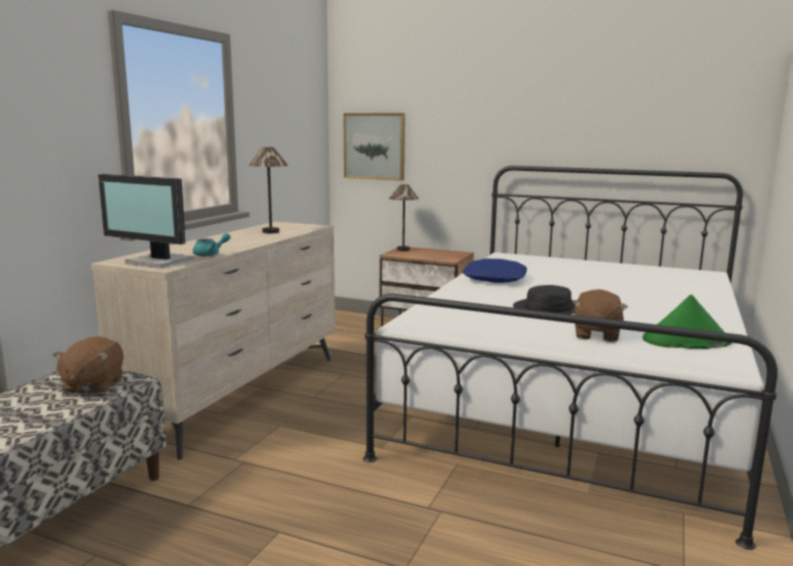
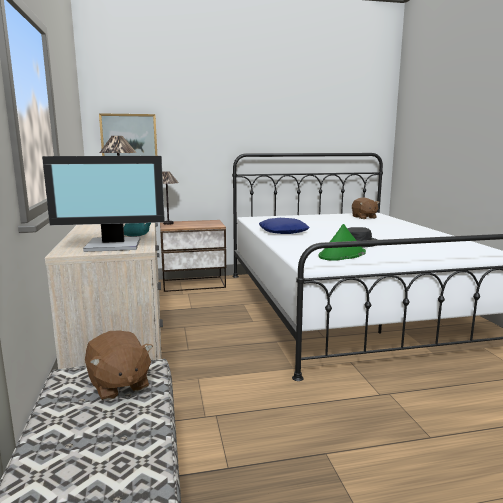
camera: 35 degrees left, 0 degrees up
brown plush toy [573,289,628,342] -> brown plush toy moved to [352,198,379,219]
green hat [643,295,732,349] -> green hat moved to [318,224,366,261]

